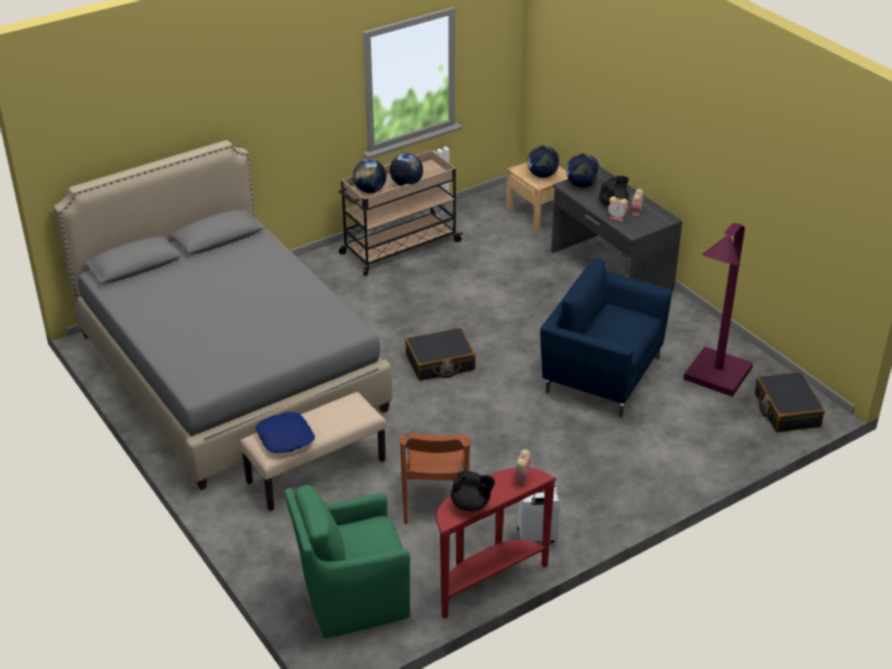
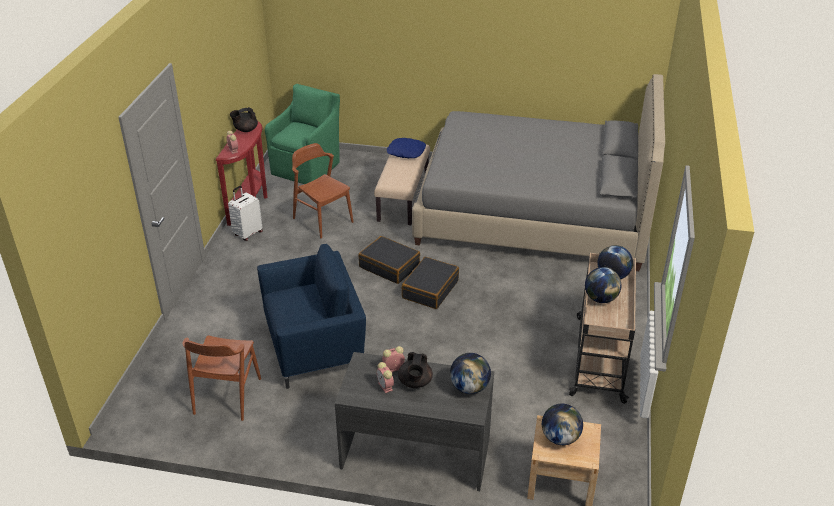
camera: 135 degrees right, 0 degrees up
purple floor lamp [683,223,753,397] -> brown chair [182,335,261,421]
black suitcase [755,372,825,432] -> black suitcase moved to [358,236,420,284]

